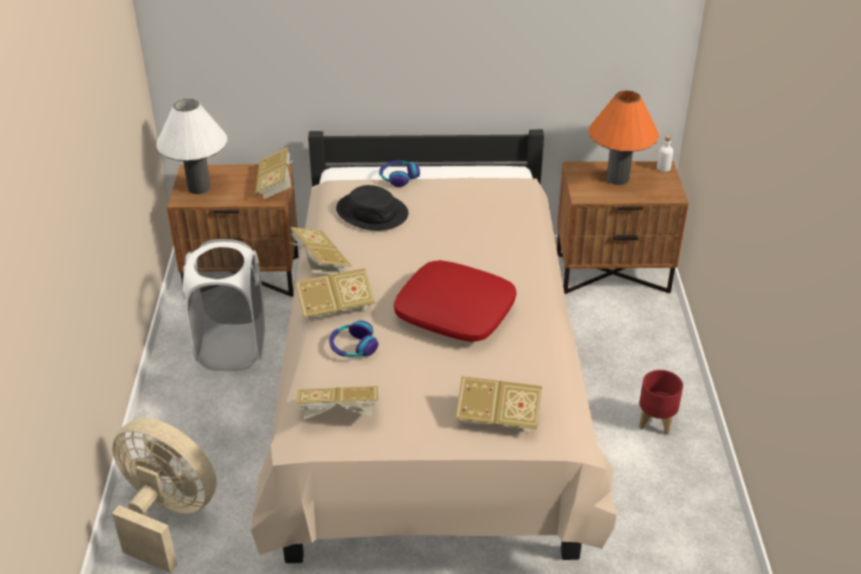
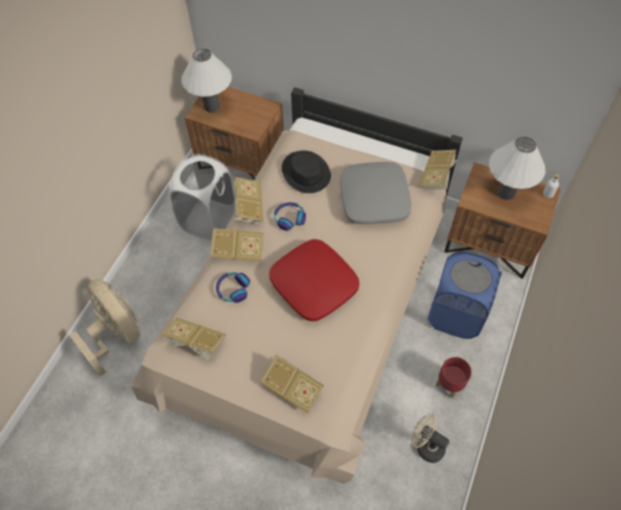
camera: 25 degrees right, 20 degrees up
book [255,147,293,199] -> book moved to [419,150,457,190]
headphones [379,160,420,187] -> headphones moved to [274,202,306,231]
orange table lamp [589,91,659,185] -> white table lamp [489,137,546,200]
none -> grey pillow [340,162,411,224]
none -> beige fan [411,413,449,463]
none -> blue laundry basket [428,252,502,339]

